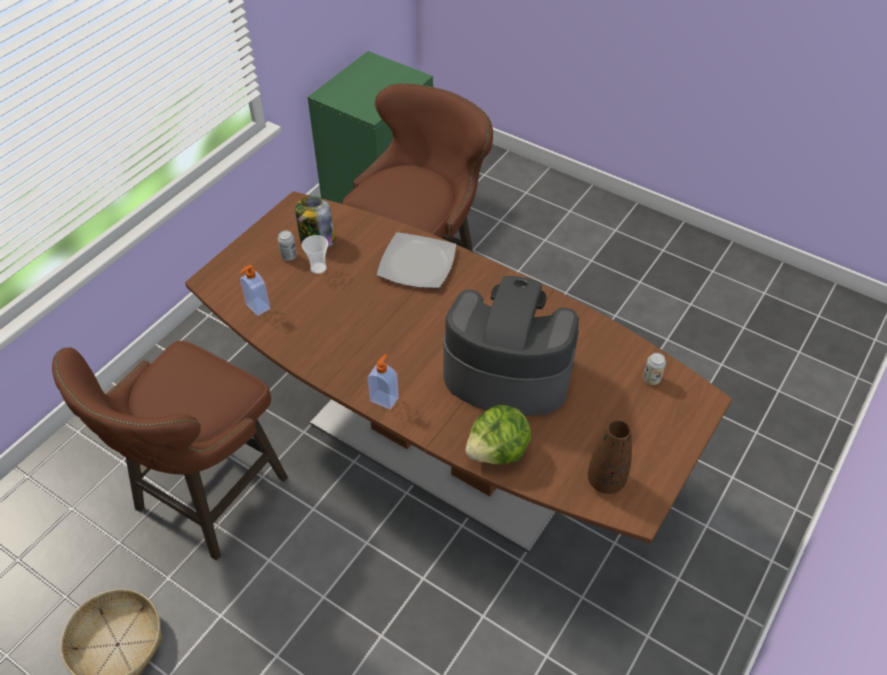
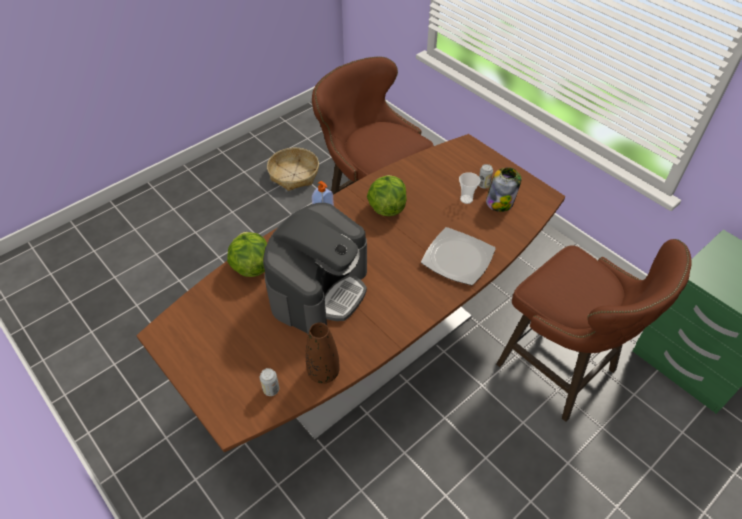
camera: 105 degrees right, 0 degrees up
soap dispenser [240,264,270,316] -> none
brown vase [588,420,632,494] -> brown vase moved to [306,323,340,384]
none -> lettuce [367,175,407,216]

